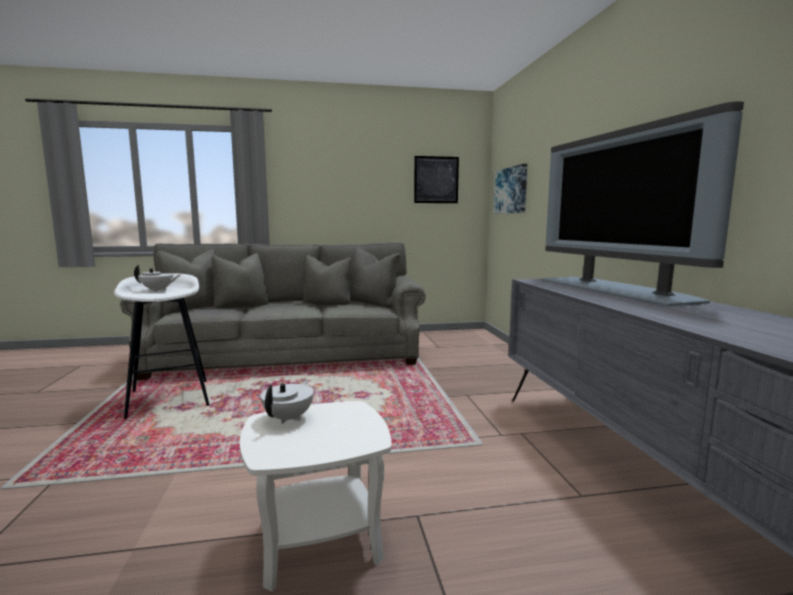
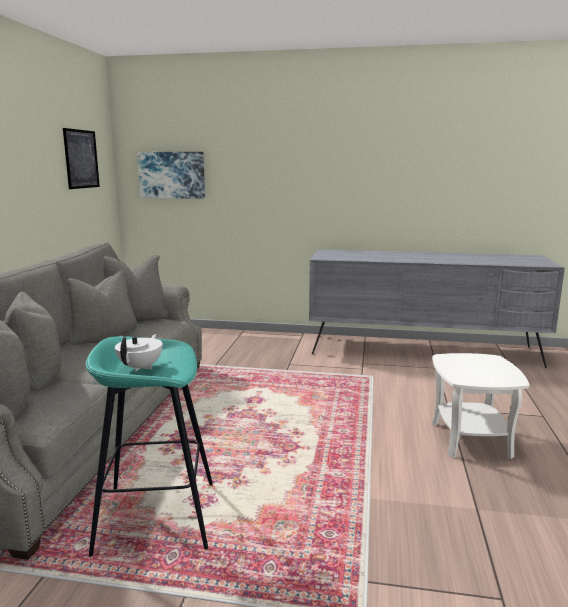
camera: 70 degrees left, 5 degrees up
white stool [114,273,209,419] -> turquoise stool [86,336,213,557]
white teapot [261,380,314,424] -> none
television [541,101,744,306] -> none

